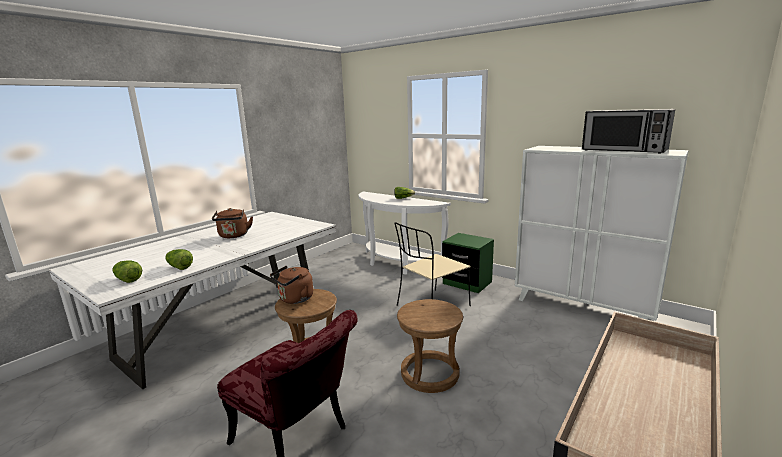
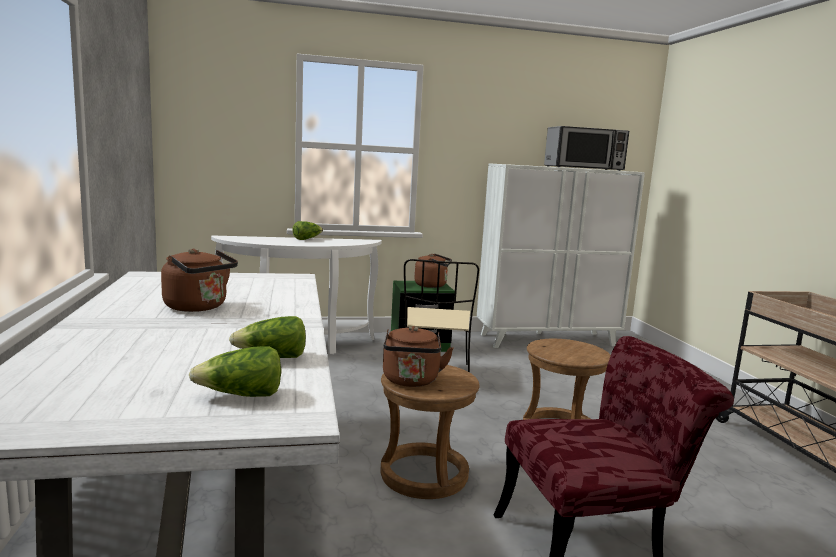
camera: 50 degrees left, 5 degrees down
none -> brown kettle [414,254,452,288]

